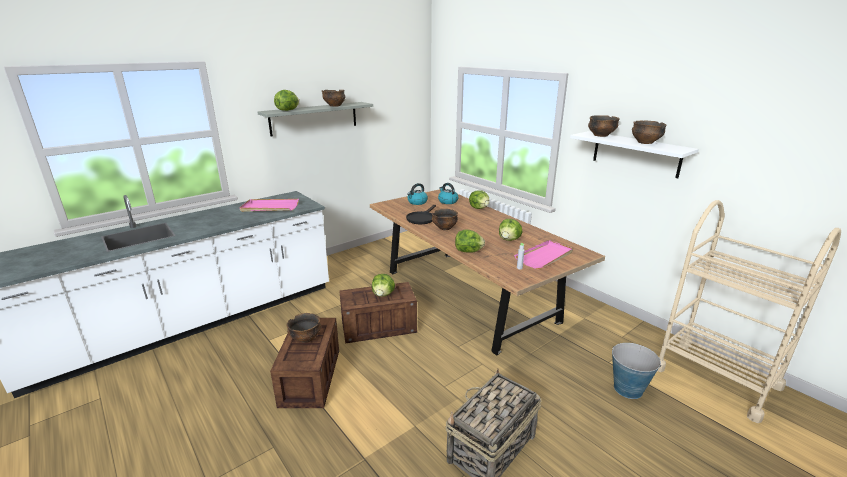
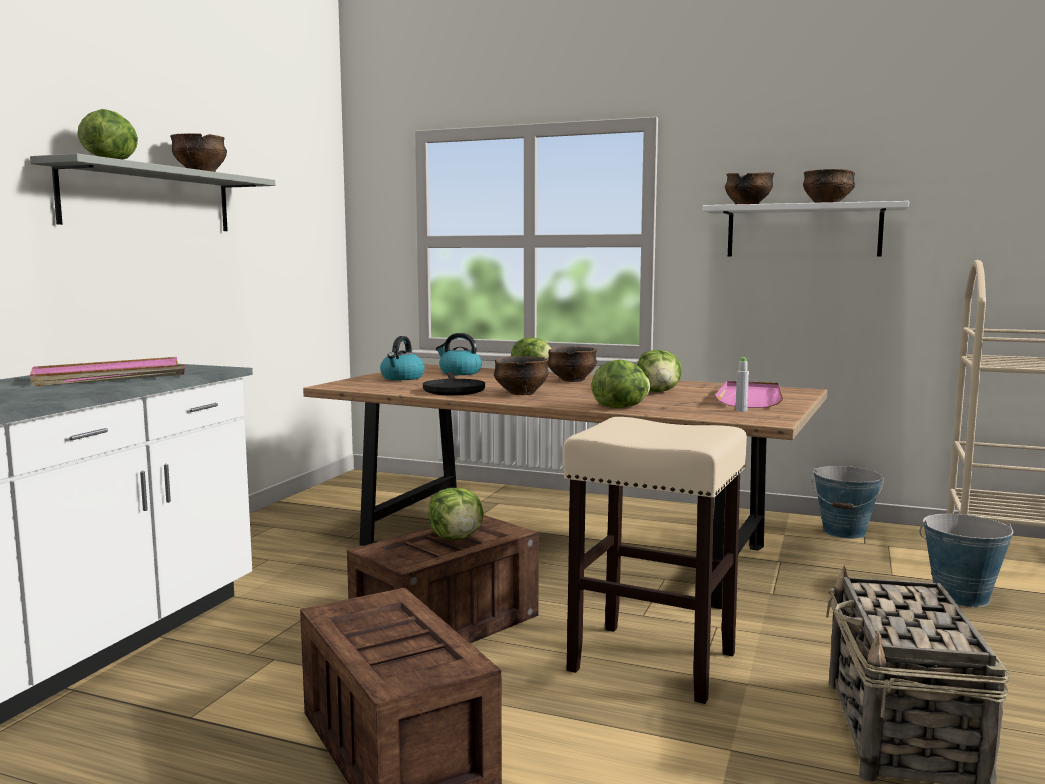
camera: 30 degrees left, 15 degrees down
bowl [287,313,321,343] -> bowl moved to [547,347,597,382]
none -> beige stool [563,417,747,704]
none -> bucket [812,466,884,539]

